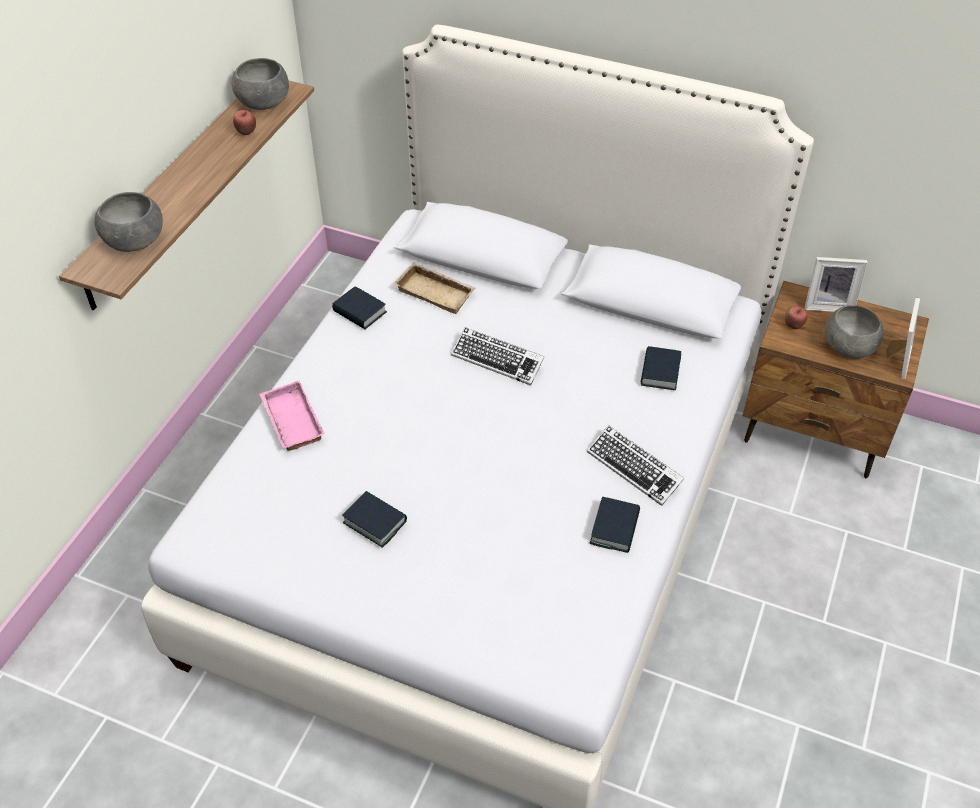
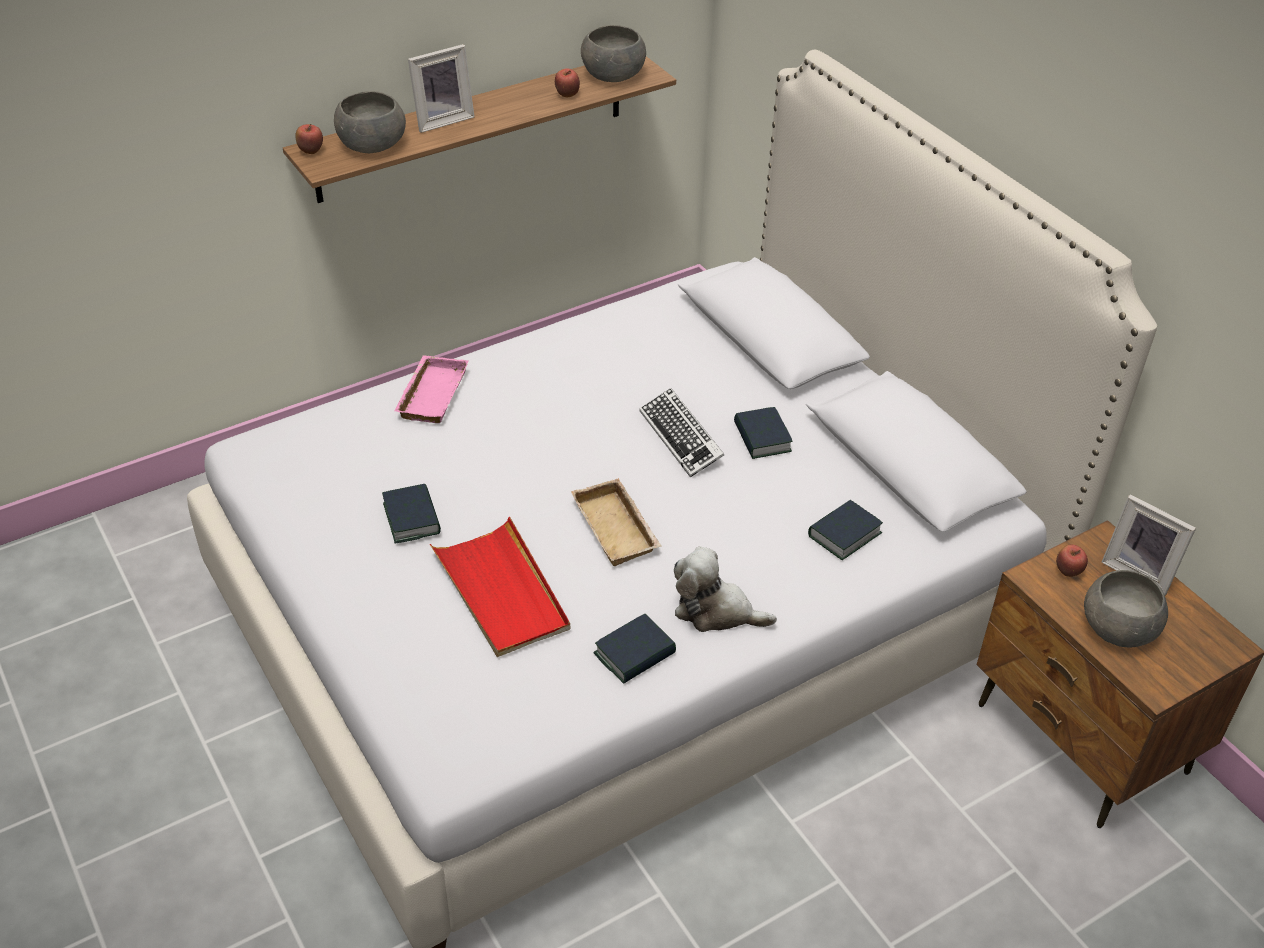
camera: 35 degrees right, 5 degrees down
book [332,286,387,329] -> book moved to [734,407,793,459]
beige tray [394,262,476,314] -> beige tray moved to [571,478,661,566]
keyboard [587,425,684,506] -> plush toy [674,547,777,632]
picture frame [886,298,920,379] -> picture frame moved to [408,44,475,133]
none -> apple [295,124,323,154]
none -> red tray [430,517,571,657]

